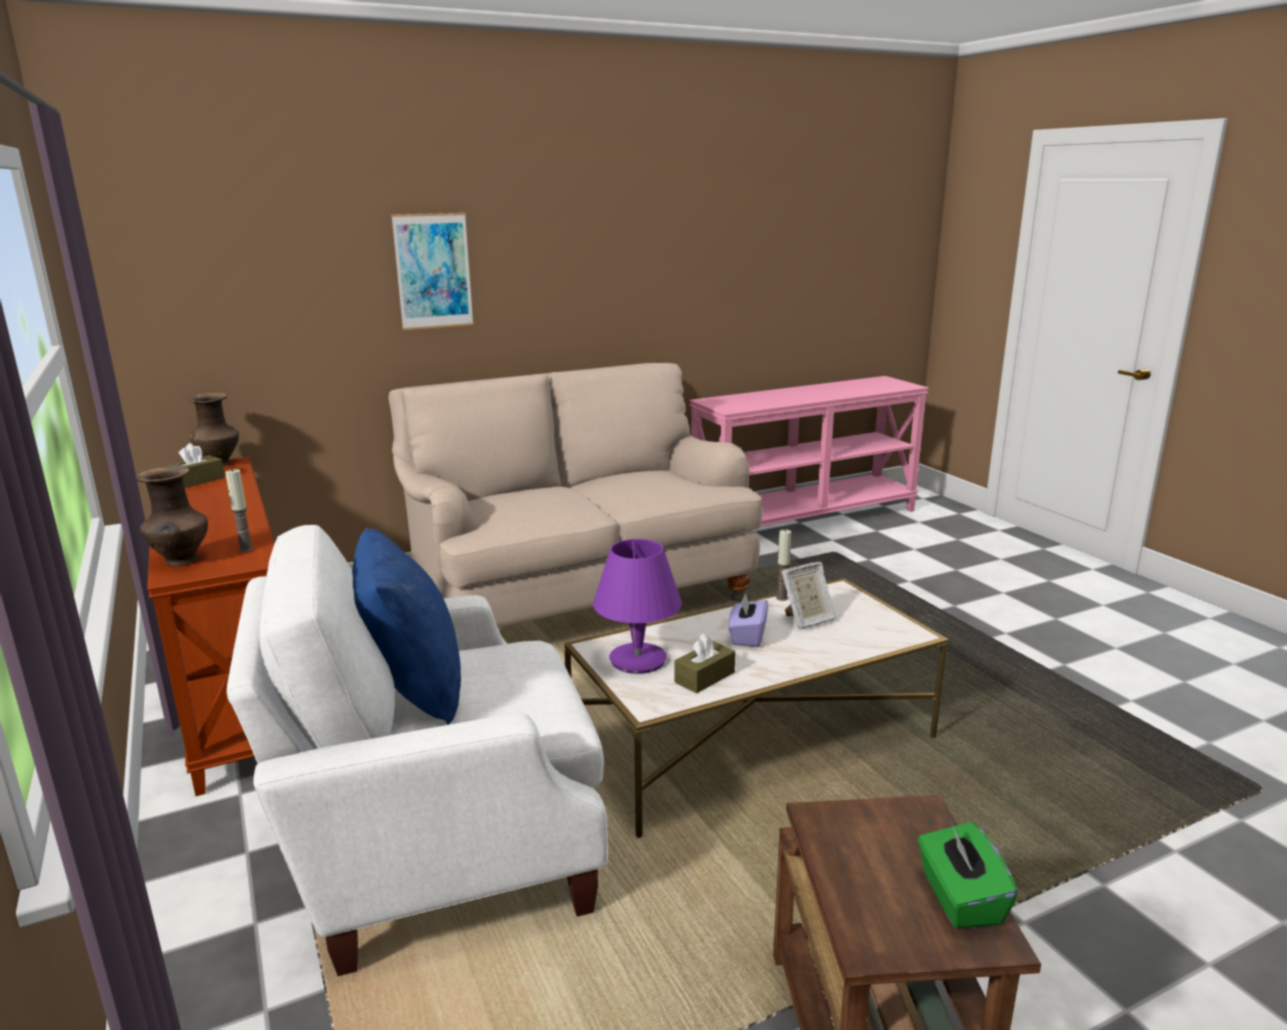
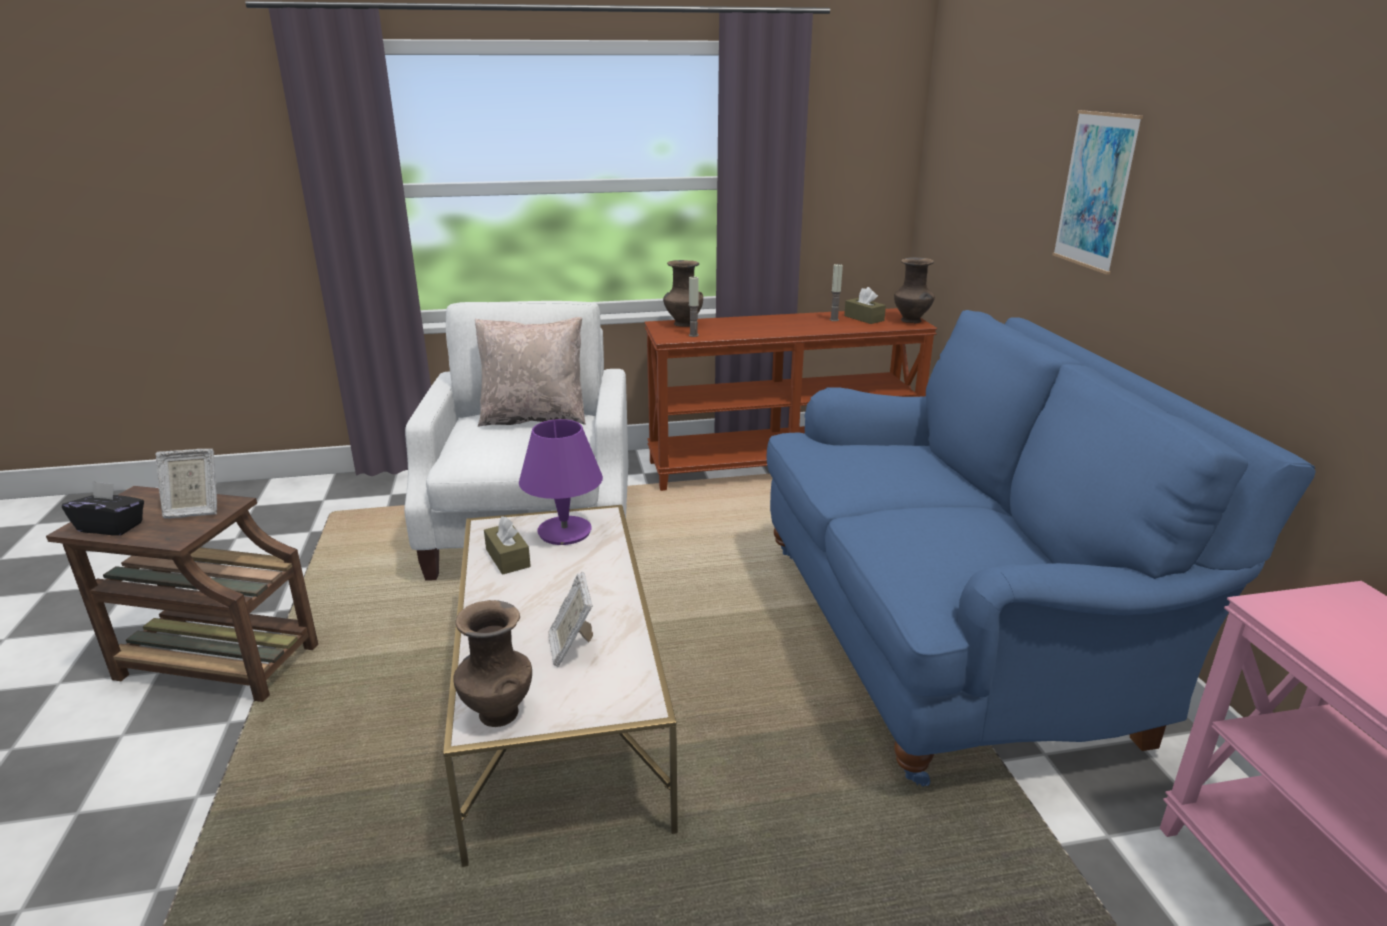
camera: 105 degrees right, 5 degrees up
blue pillow [352,528,461,725] -> beige pillow [475,317,586,427]
beige sofa [388,363,763,628] -> blue sofa [766,310,1316,786]
purple tissue box [728,592,768,647] -> none
candle [776,529,791,601] -> candle moved to [830,263,843,321]
green tissue box [917,822,1018,928] -> black tissue box [62,481,144,536]
none -> picture frame [155,449,217,519]
none -> brown vase [453,600,532,727]

